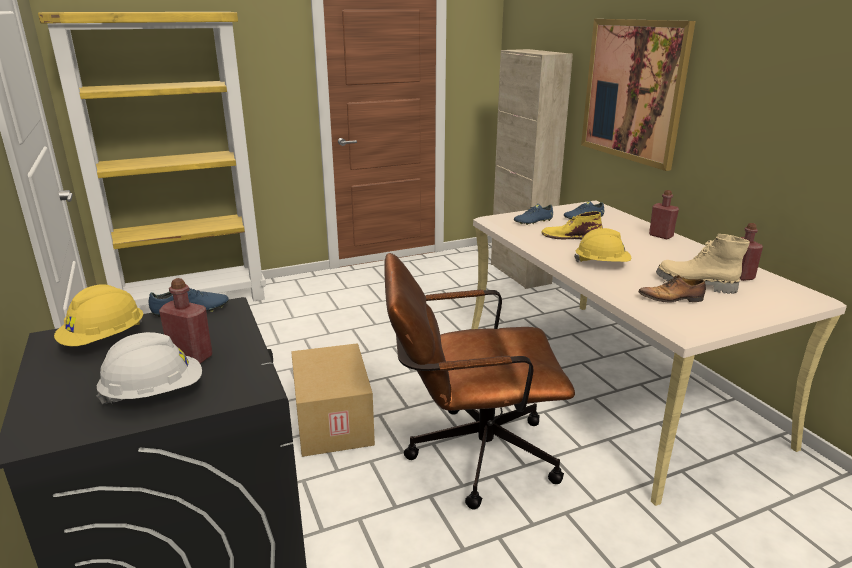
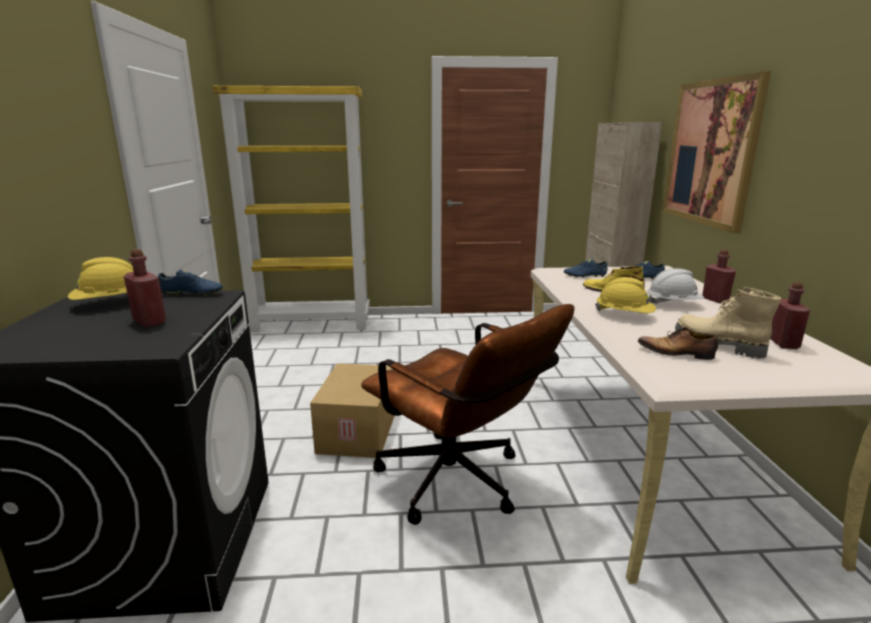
camera: 20 degrees right, 5 degrees down
white hard hat [96,332,202,404] -> white hard hat moved to [647,268,704,304]
brown office chair [384,253,575,509] -> brown office chair turned 150 degrees counterclockwise [361,304,574,525]

